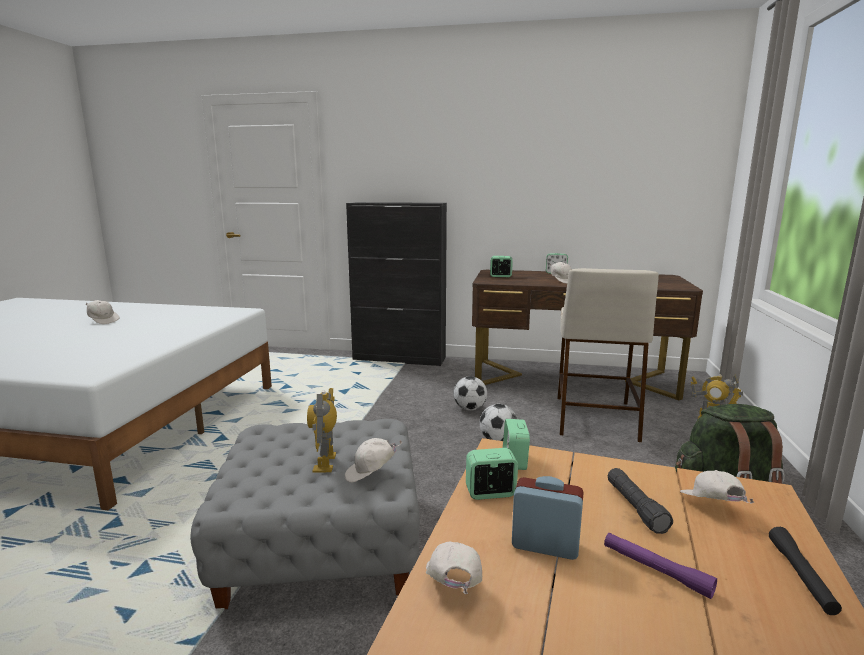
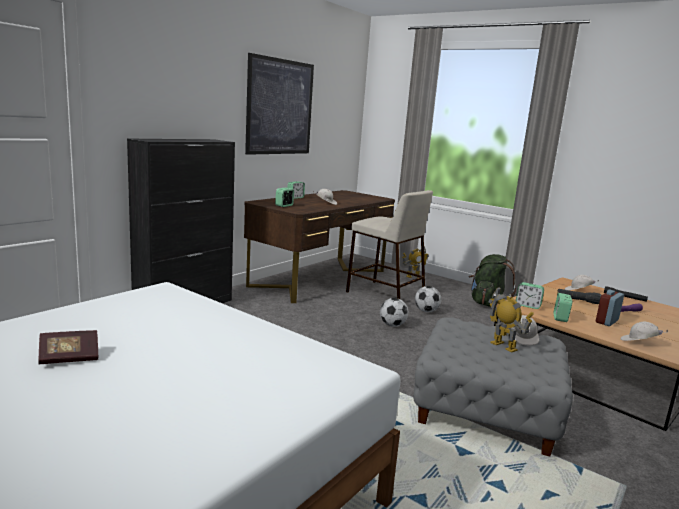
camera: 65 degrees left, 0 degrees up
white cap [86,300,120,324] -> book [38,330,98,364]
toy robot [307,388,337,473] -> toy robot turned 150 degrees counterclockwise [489,287,534,353]
football [453,376,487,411] -> football moved to [415,286,441,312]
none -> picture [245,53,314,155]

